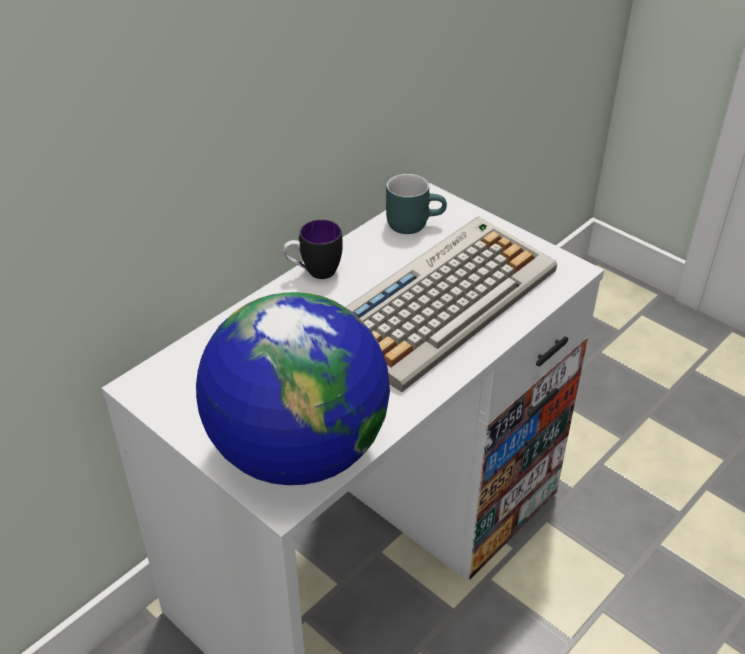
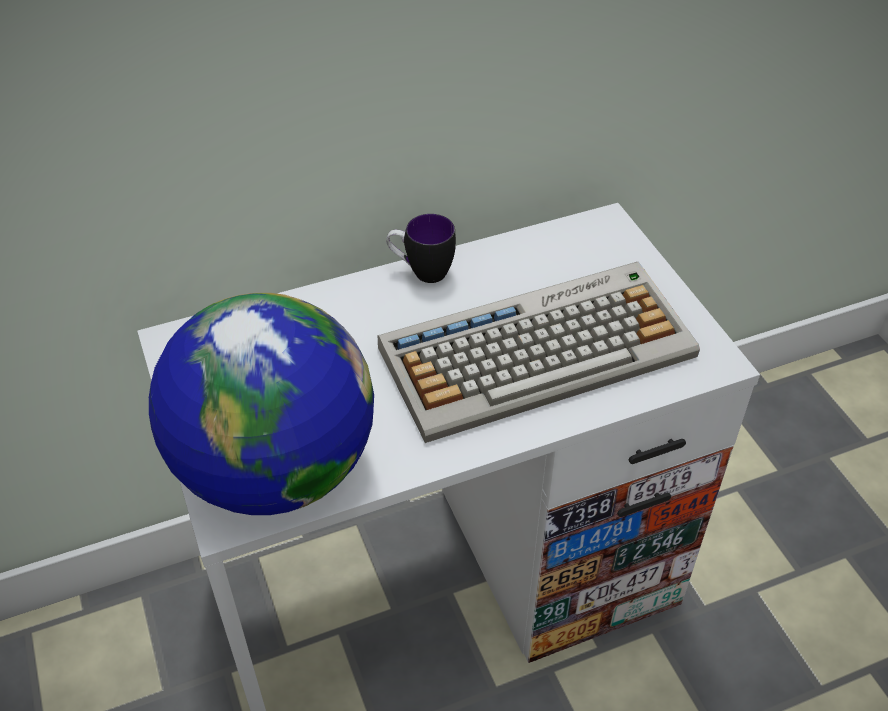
camera: 25 degrees right, 5 degrees up
turquoise mug [386,174,447,234] -> none

